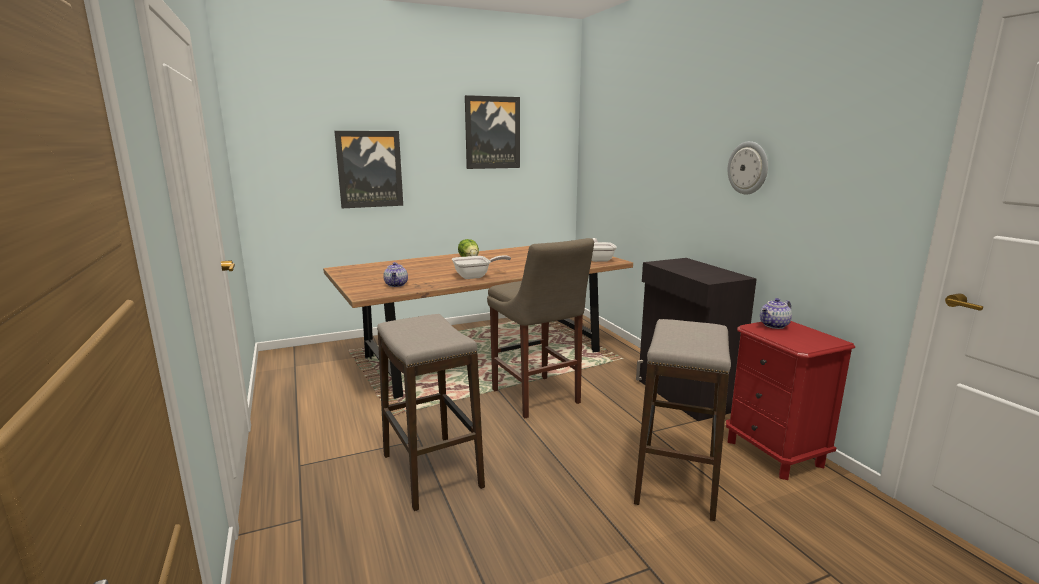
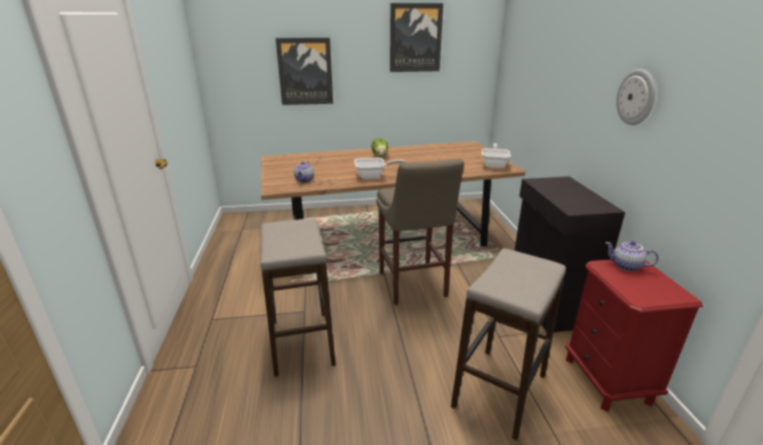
camera: 15 degrees right, 10 degrees up
teapot [760,298,792,329] -> teapot turned 45 degrees clockwise [605,241,659,271]

